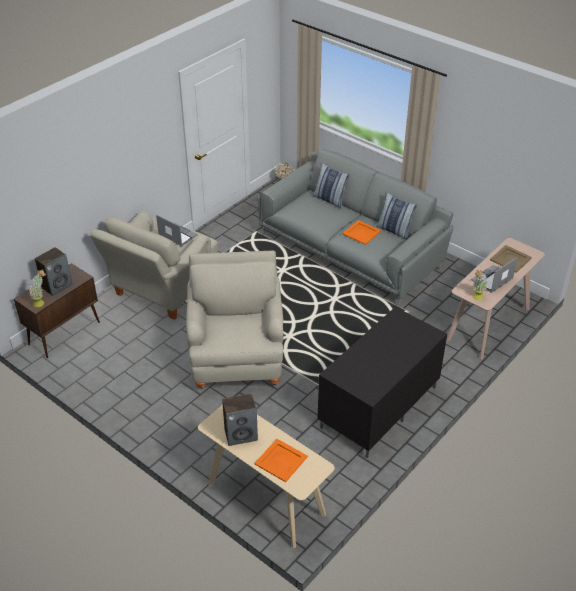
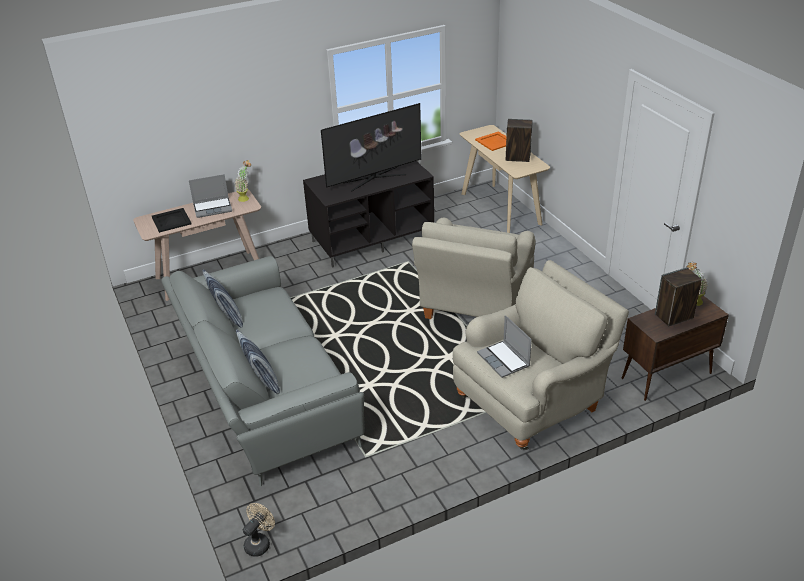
camera: 155 degrees left, 5 degrees down
orange tray [342,220,381,245] -> none
beige tray [490,245,532,273] -> black tray [152,208,192,233]
none -> television [321,103,421,191]

